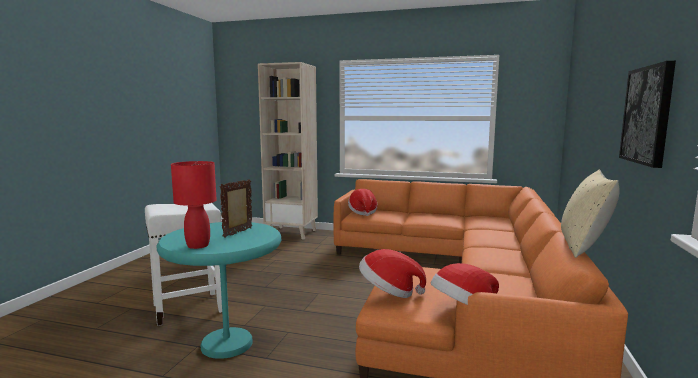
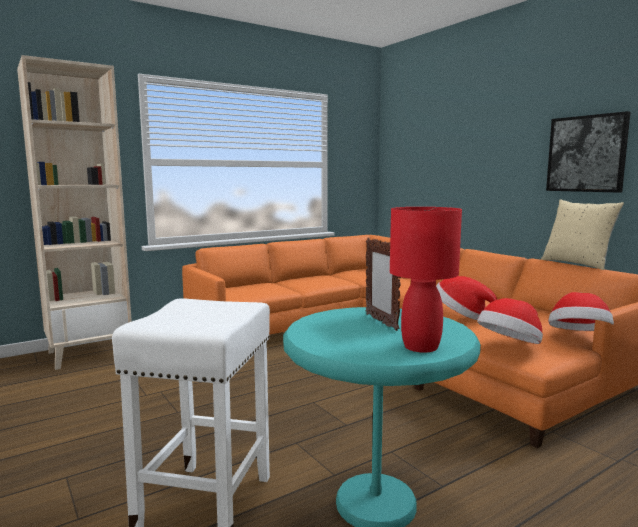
camera: 50 degrees left, 0 degrees up
hat [348,189,377,216] -> hat moved to [436,276,497,320]

